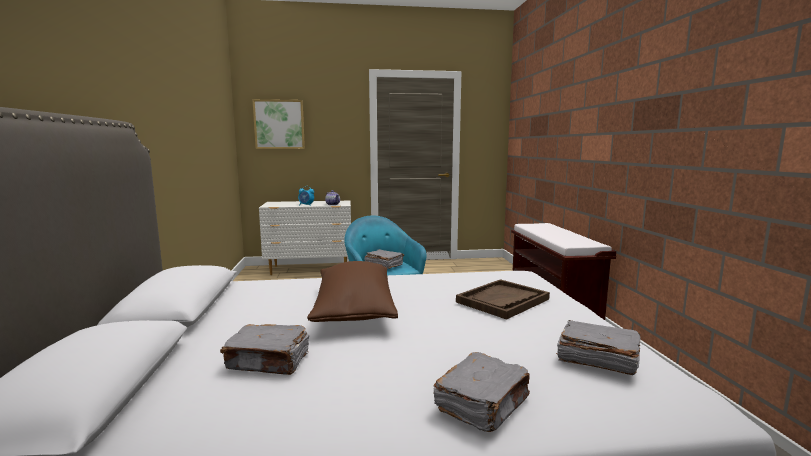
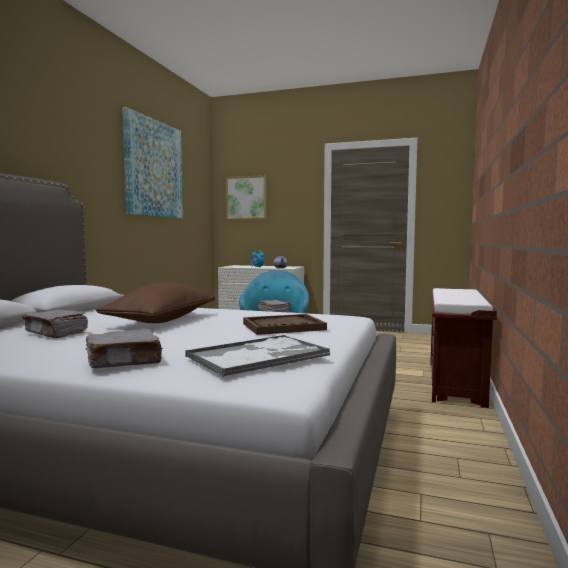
camera: 25 degrees right, 5 degrees down
grey book [556,320,641,375] -> tray [185,335,330,377]
none -> picture [122,107,183,218]

